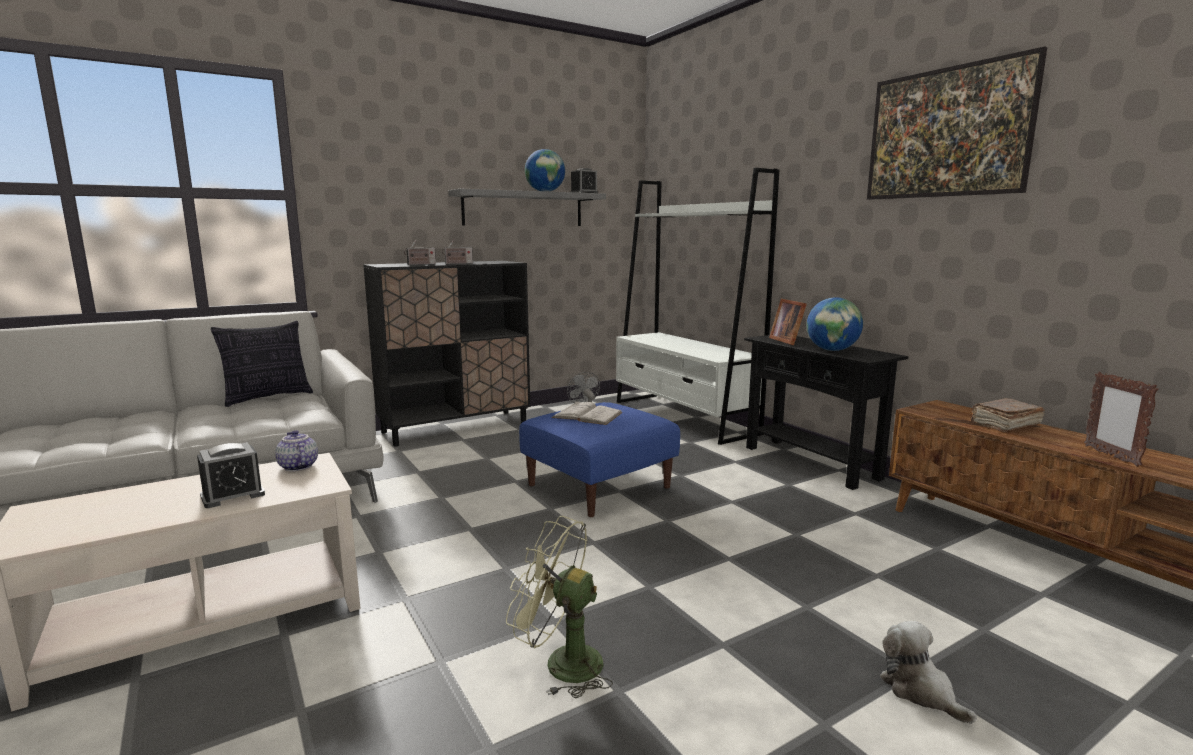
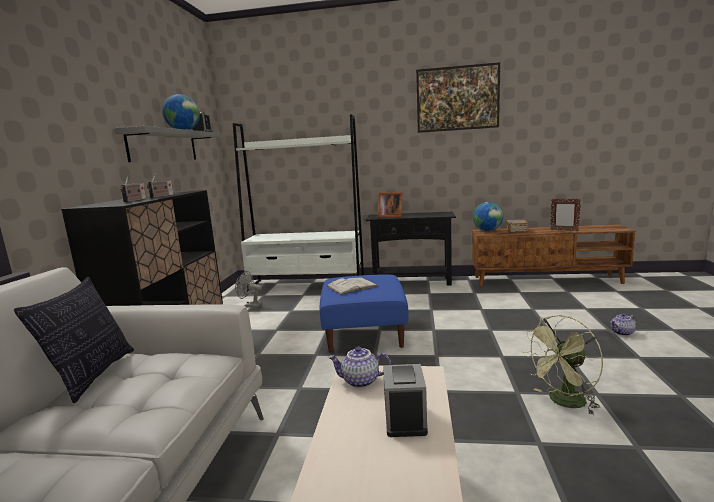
camera: 50 degrees left, 0 degrees up
globe [807,297,863,351] -> globe moved to [473,202,503,231]
plush toy [880,621,977,724] -> teapot [610,313,636,336]

